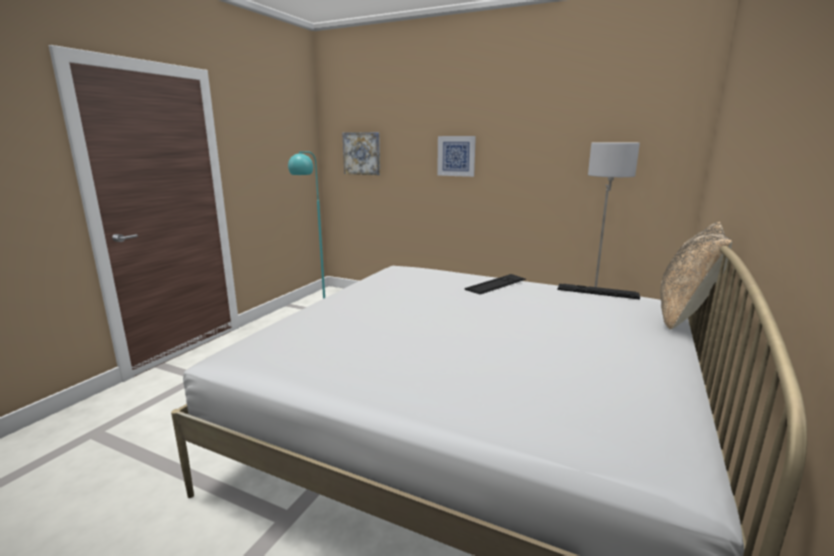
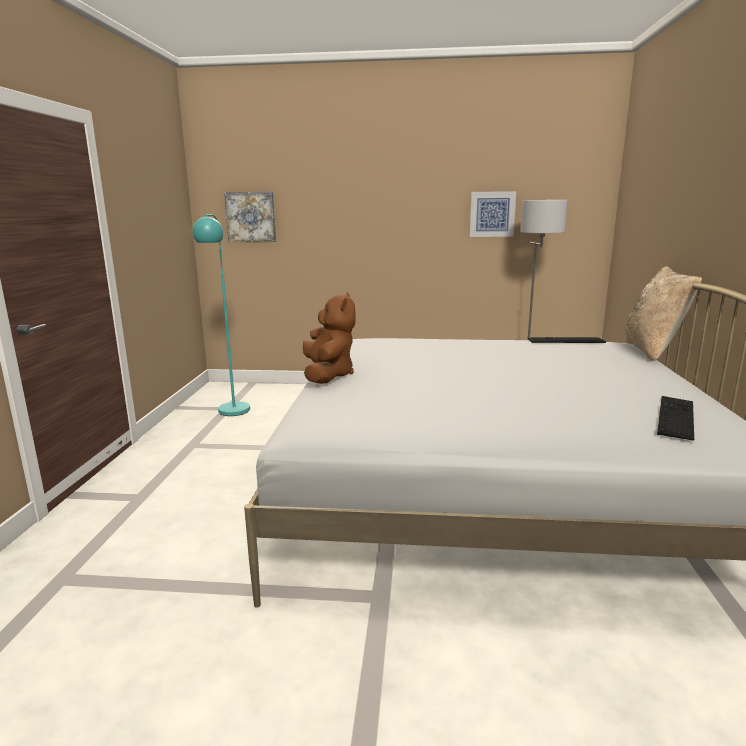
camera: 20 degrees left, 0 degrees up
picture [437,136,476,177] -> picture moved to [470,191,516,237]
keyboard [465,274,526,294] -> keyboard moved to [657,396,694,441]
none -> brown plush toy [303,292,356,384]

